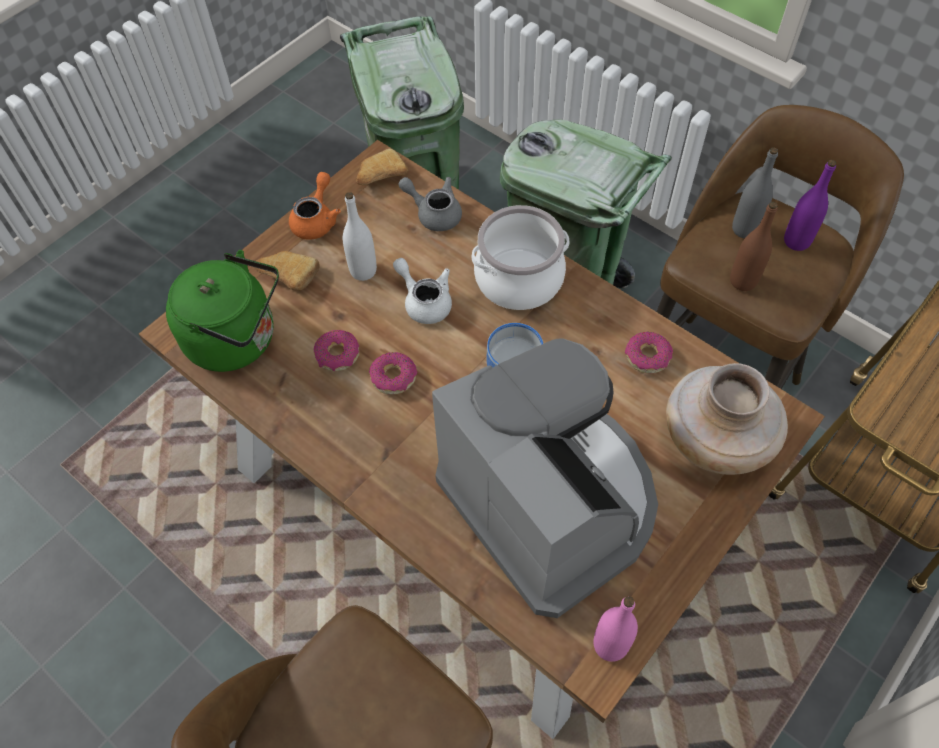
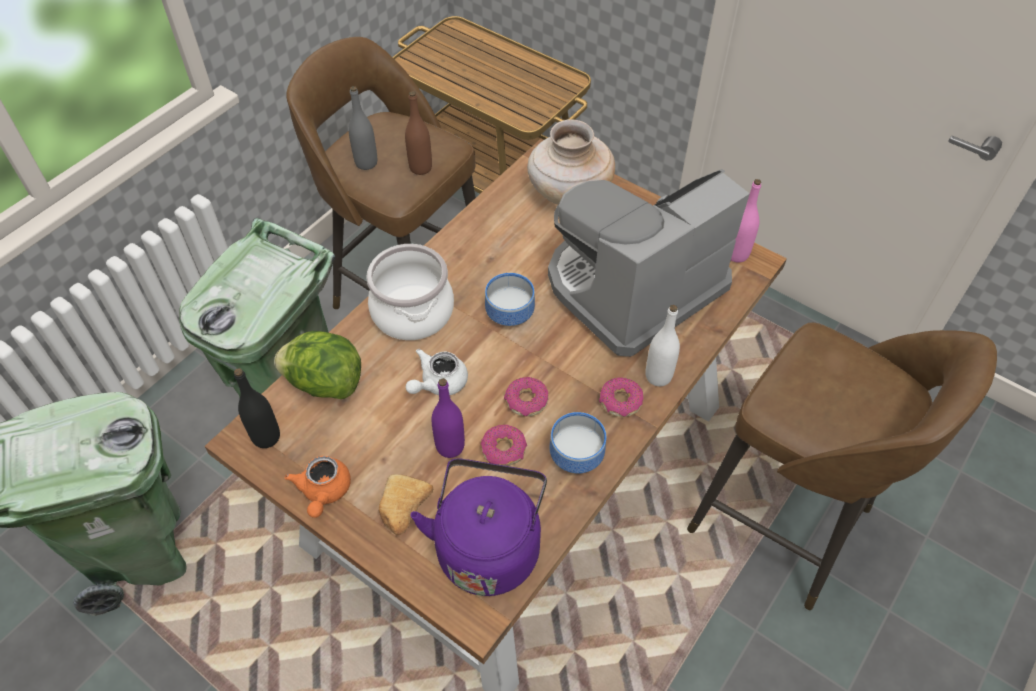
camera: 95 degrees left, 5 degrees down
green kettle [166,250,279,372] -> purple kettle [410,458,547,596]
orange teapot [289,172,341,240] -> orange teapot turned 105 degrees counterclockwise [285,456,351,518]
white bottle [343,192,377,281] -> white bottle moved to [645,305,680,386]
bread [356,149,409,185] -> black bottle [234,368,280,448]
grey teapot [398,177,462,231] -> lettuce [274,331,361,399]
donut [625,332,673,373] -> donut moved to [599,377,643,417]
purple bottle [784,160,836,251] -> purple bottle moved to [432,378,465,458]
none -> bowl [550,412,606,473]

